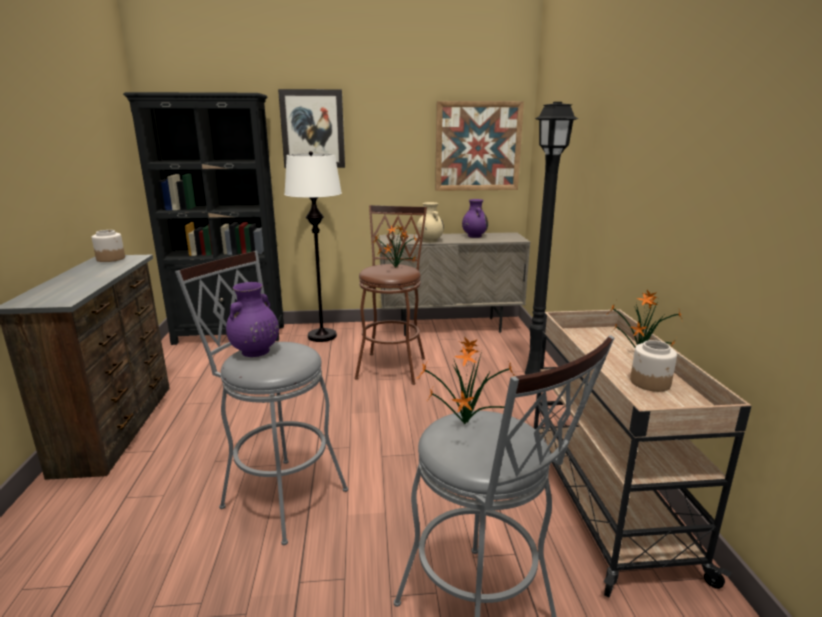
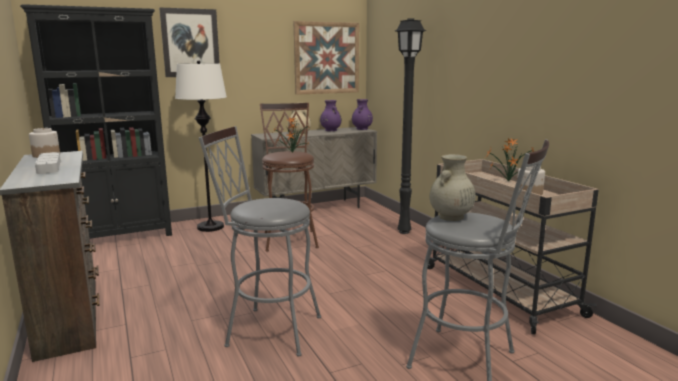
camera: 20 degrees left, 5 degrees down
purple vase [226,282,279,357] -> purple vase moved to [352,99,373,130]
potted plant [416,337,515,424] -> beige vase [430,154,476,221]
none -> grey tray [35,152,61,174]

